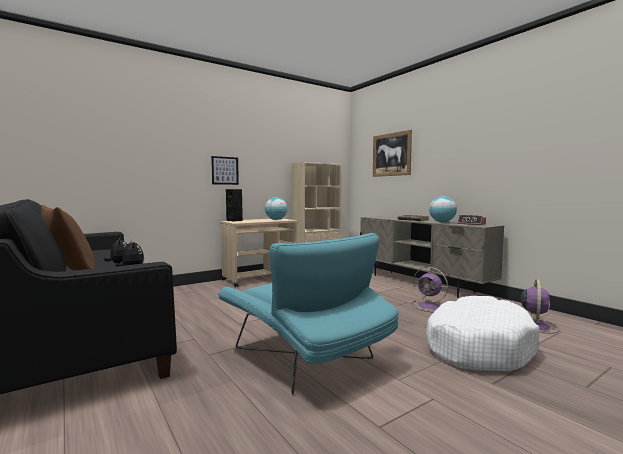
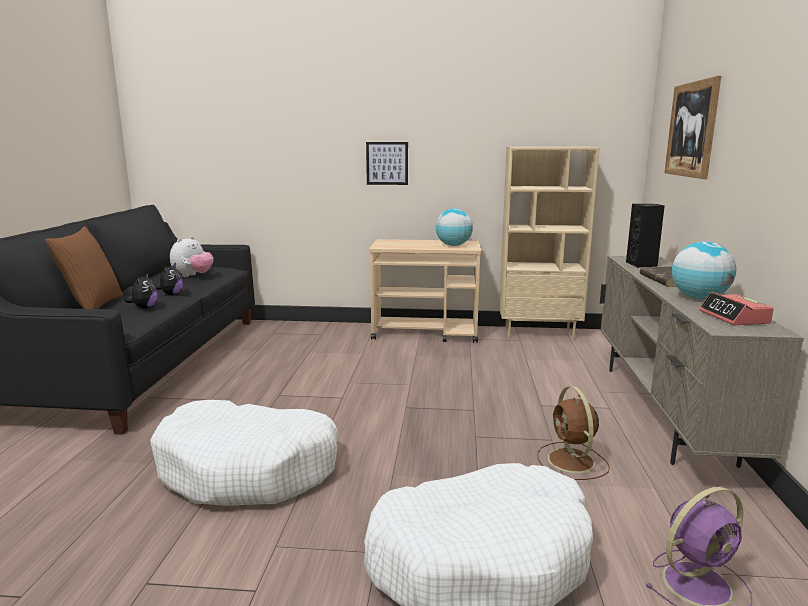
camera: 40 degrees right, 10 degrees up
turquoise armchair [218,233,399,394] -> white dog bed [150,400,338,506]
black speaker [226,189,243,222] -> black speaker moved to [626,204,665,268]
purple fan [411,267,448,313] -> brown fan [537,386,610,480]
none -> plush toy [170,236,214,277]

